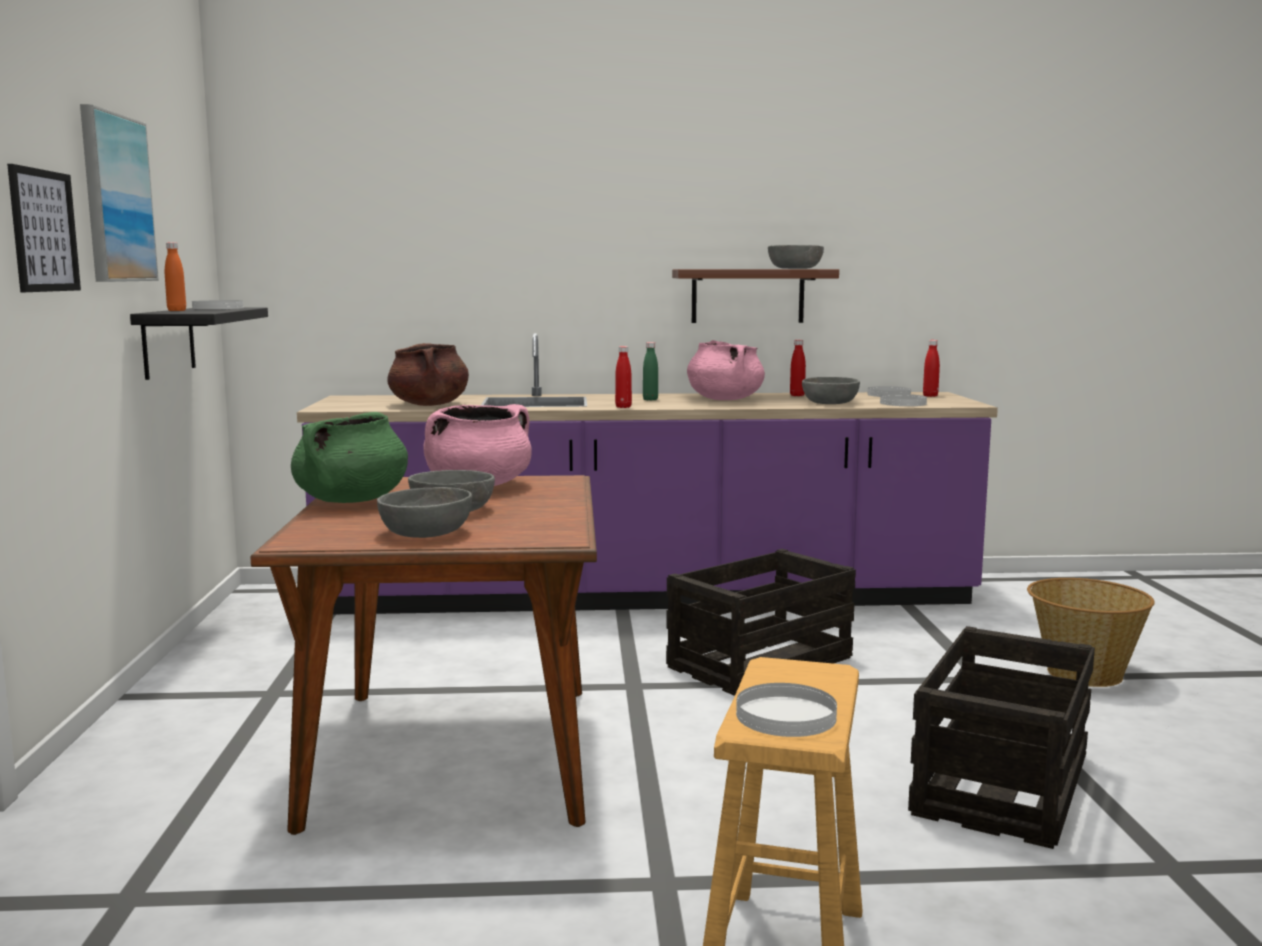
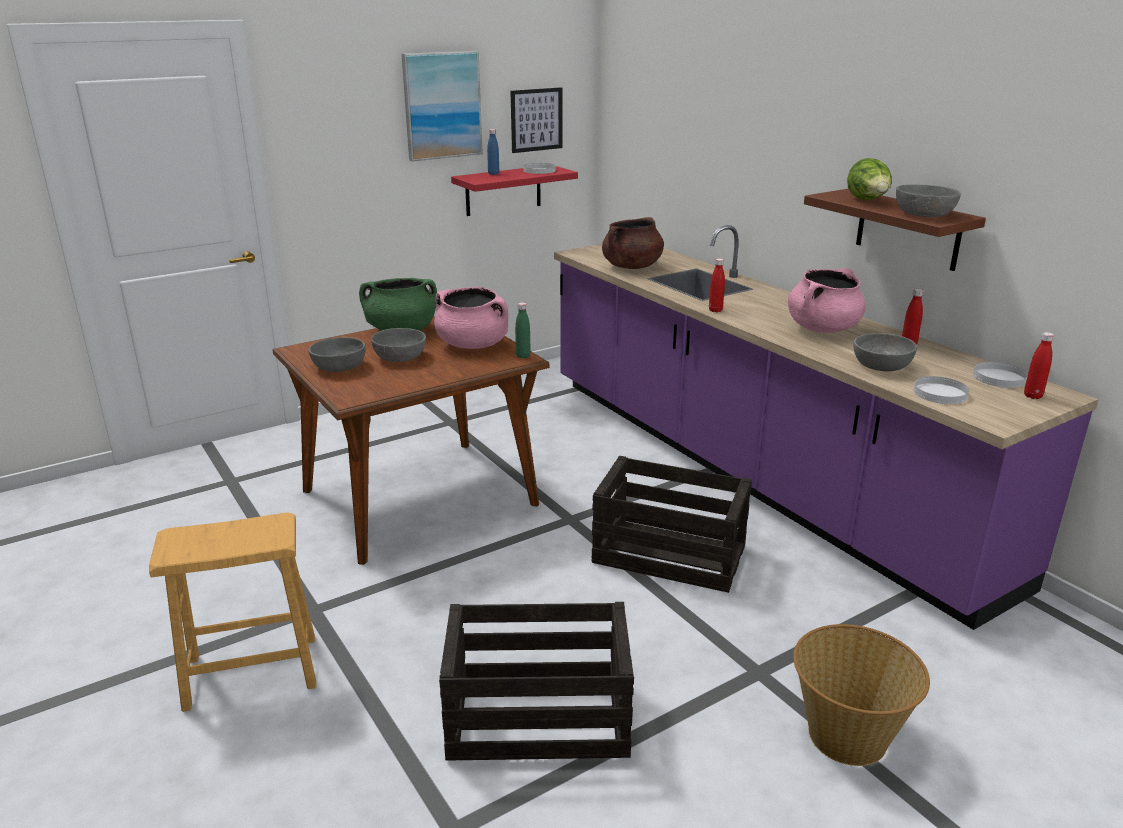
camera: 60 degrees right, 15 degrees up
picture [7,164,81,292] -> picture moved to [510,87,562,153]
black shelf [130,308,268,380] -> red shelf [451,166,578,216]
orange bottle [165,242,186,311] -> blue bottle [487,129,499,175]
green bottle [643,342,658,400] -> green bottle moved to [515,302,531,358]
white plate [736,683,837,737] -> none
none -> lettuce [847,158,892,200]

